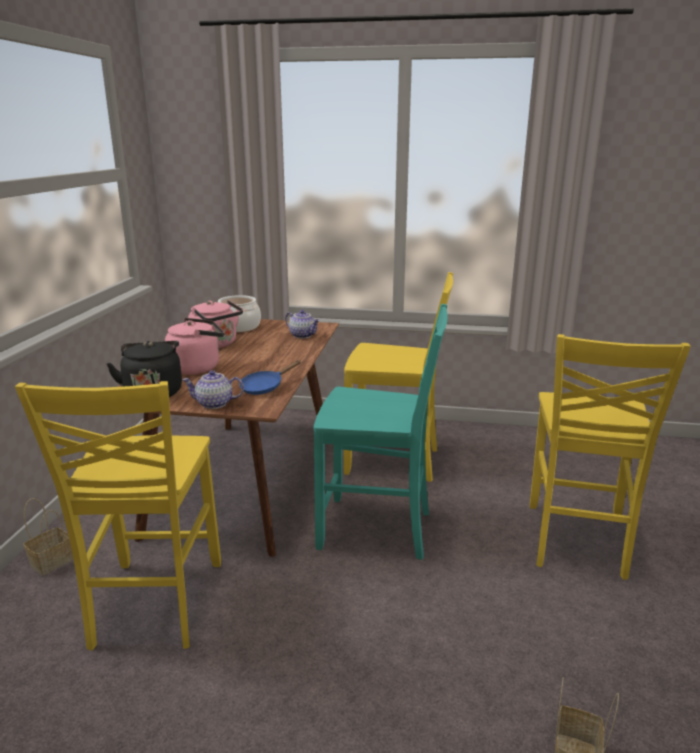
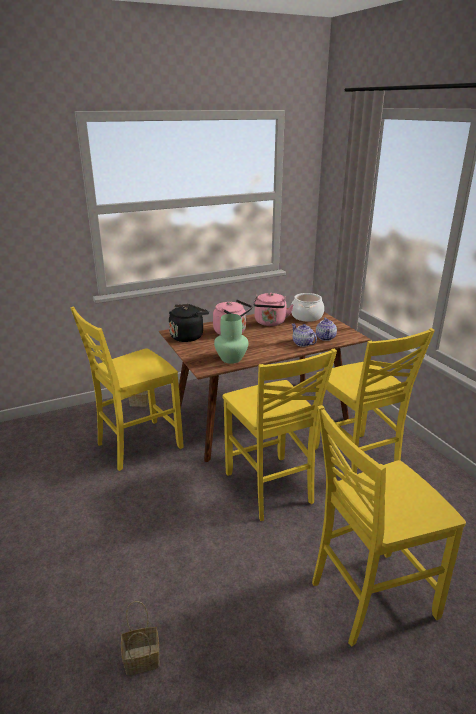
camera: 55 degrees right, 5 degrees up
teapot [182,370,244,409] -> teapot moved to [292,324,317,347]
blue frying pan [239,360,301,395] -> green vase [214,314,248,364]
turquoise chair [314,304,448,560] -> yellow chair [223,349,337,521]

